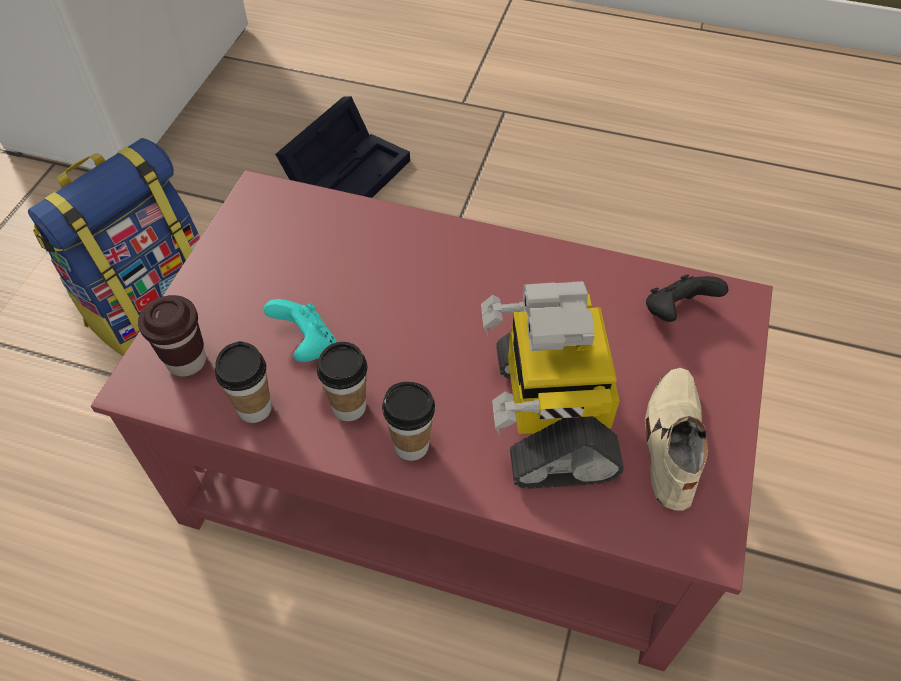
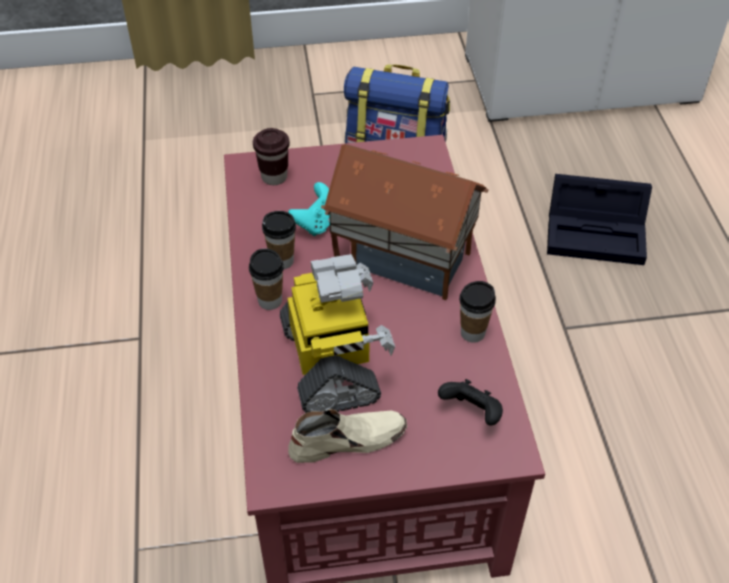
camera: 65 degrees right, 5 degrees down
cup [215,341,271,423] -> cup moved to [459,281,496,343]
toy robot [481,281,624,489] -> toy robot turned 105 degrees clockwise [280,254,395,413]
none -> toy house [321,144,489,300]

